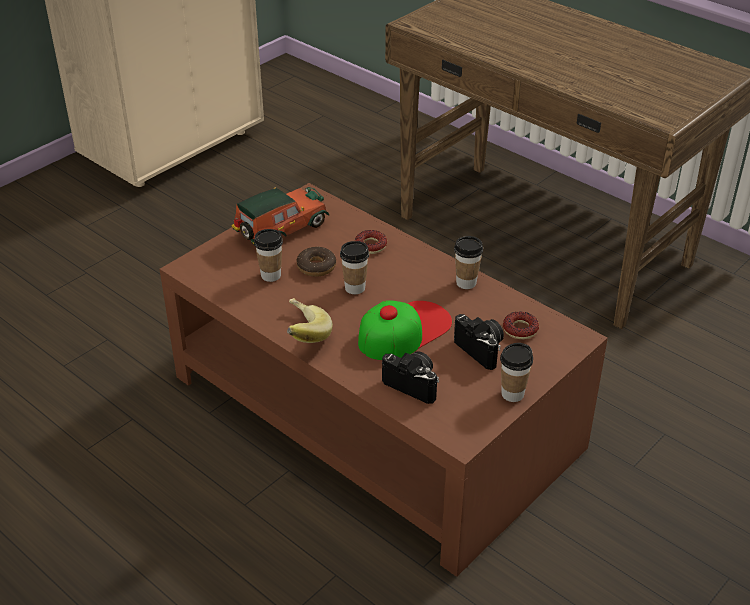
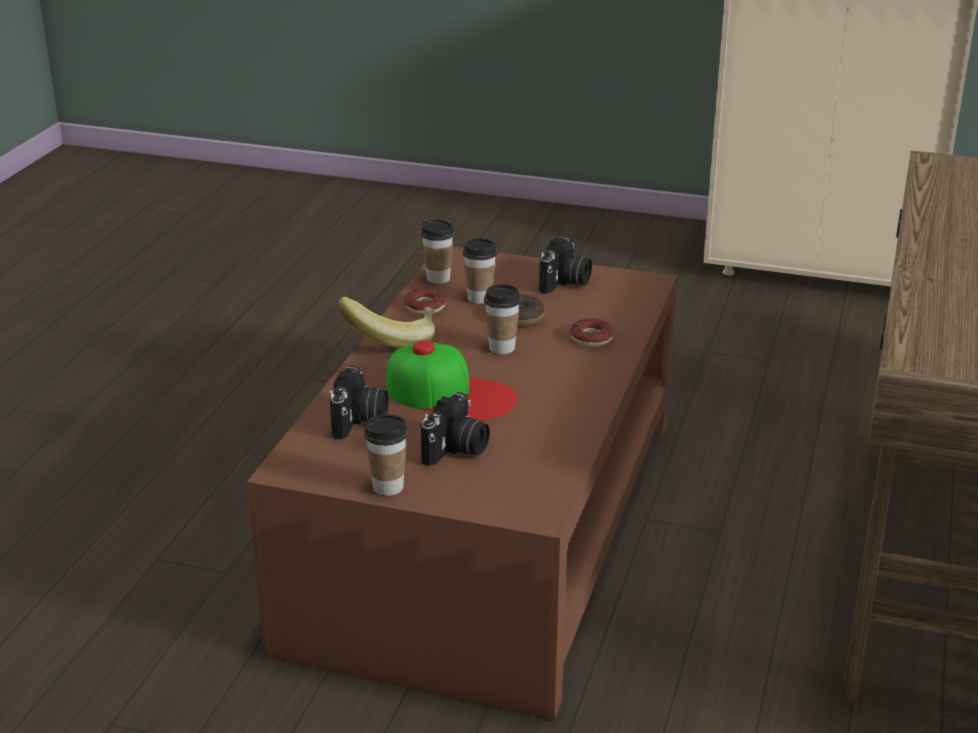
camera: 65 degrees right, 10 degrees down
toy car [231,187,329,244] -> camera [539,237,592,294]
cup [454,236,483,289] -> cup moved to [421,219,455,284]
donut [503,311,539,339] -> donut moved to [404,288,446,315]

